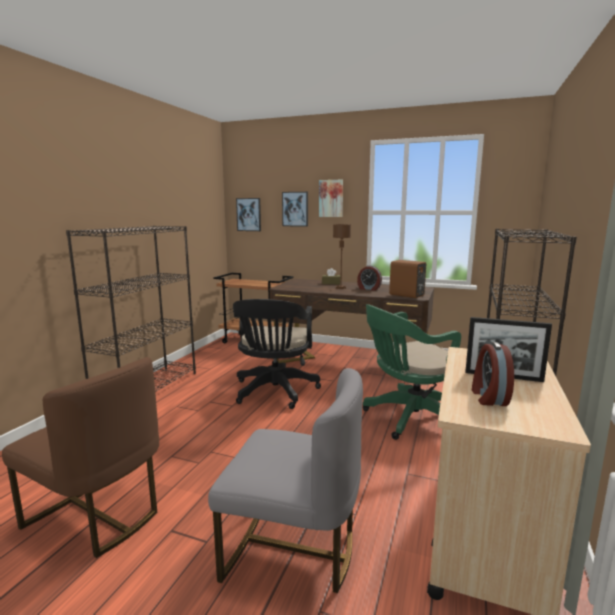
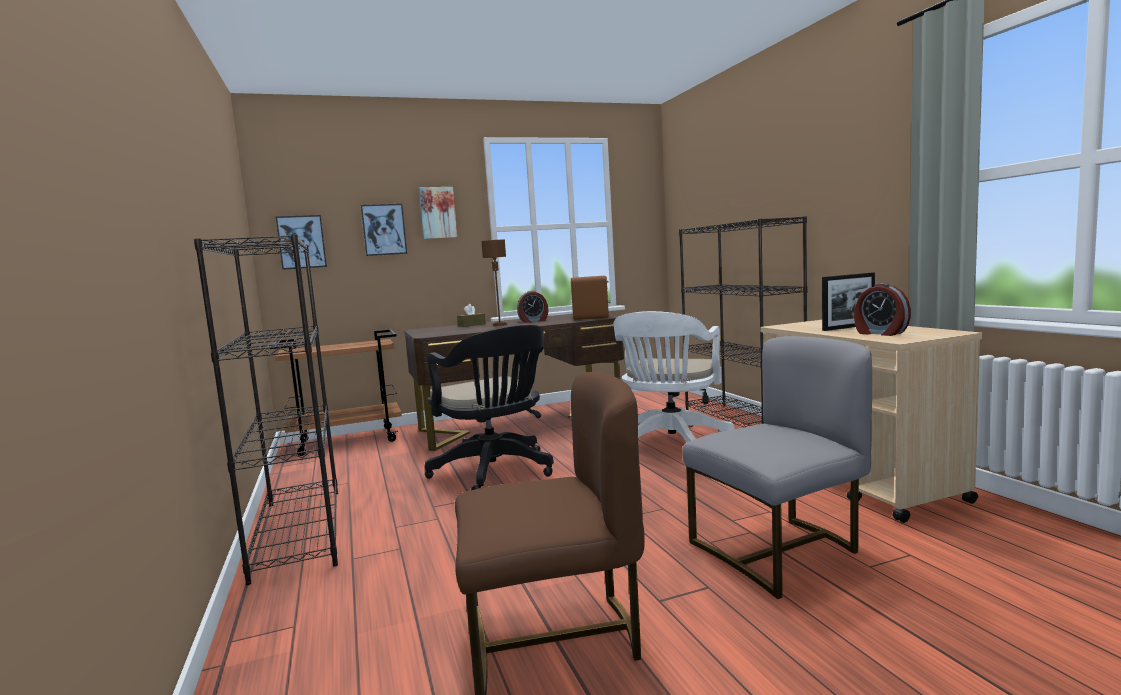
camera: 40 degrees left, 5 degrees down
green office chair [363,304,461,440] -> white office chair [614,311,735,443]

